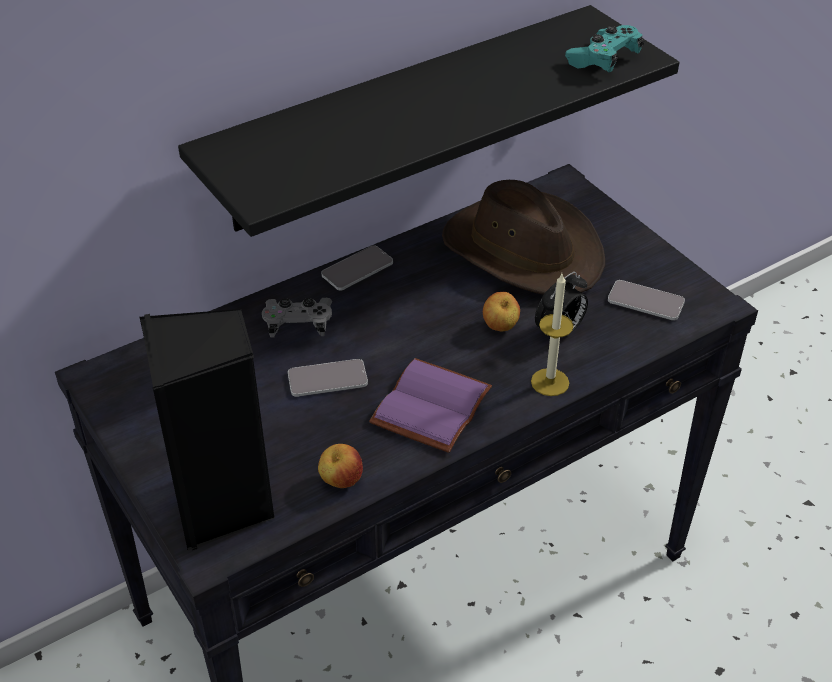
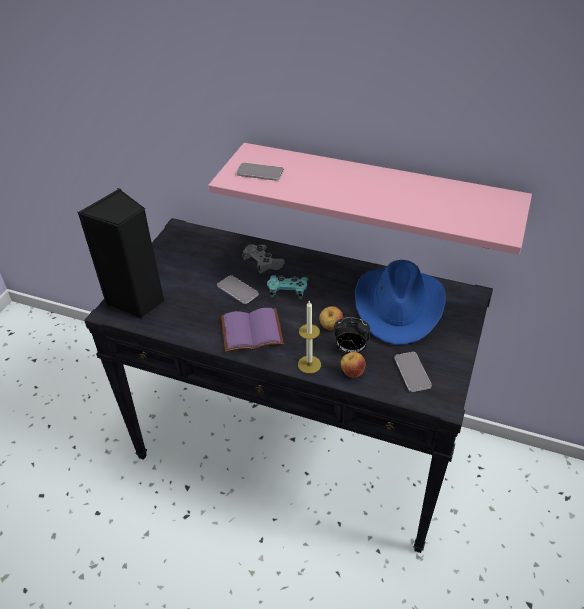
camera: 55 degrees right, 0 degrees up
black shelf [178,5,679,237] -> pink shelf [208,143,532,255]
apple [318,444,363,488] -> apple moved to [341,352,366,378]
phone [321,245,393,291] -> phone moved to [236,162,284,181]
brown hat [442,180,605,295] -> blue hat [355,260,446,345]
turquoise game controller [565,25,644,72] -> turquoise game controller moved to [267,275,308,299]

